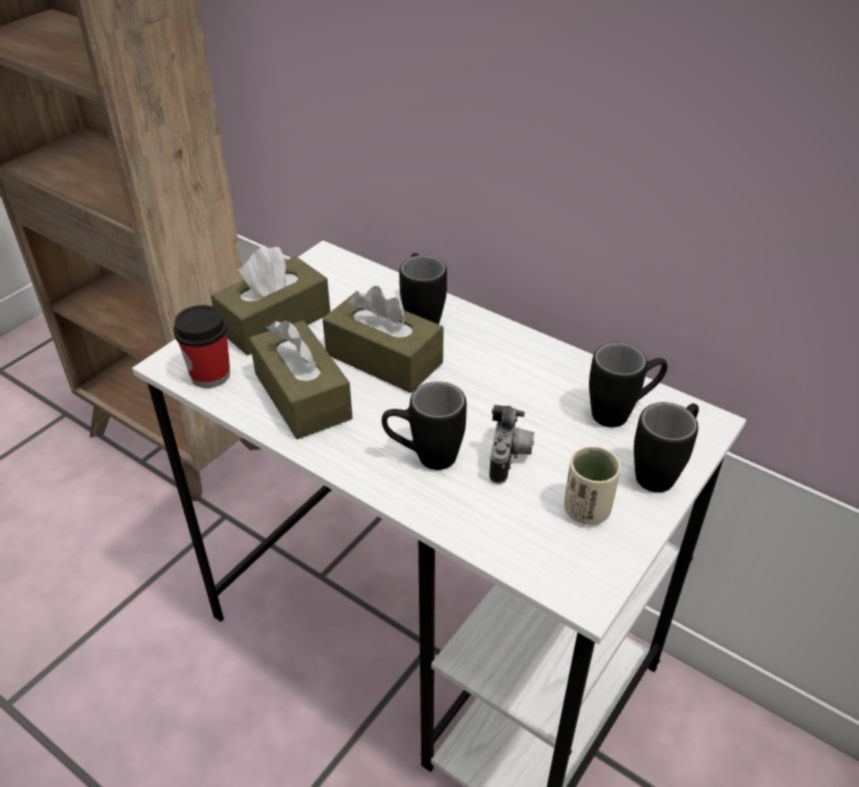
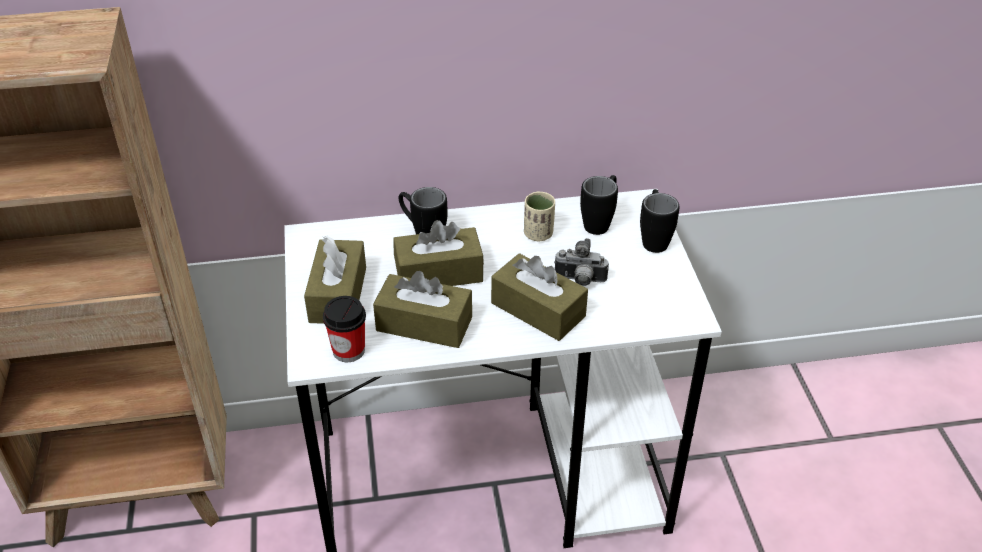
camera: 45 degrees left, 0 degrees up
black mug [382,382,467,470] -> brown tissue box [491,253,588,341]
camera [489,405,534,484] -> camera turned 135 degrees clockwise [554,238,609,286]
beige cup [564,446,621,525] -> beige cup moved to [524,191,555,241]

